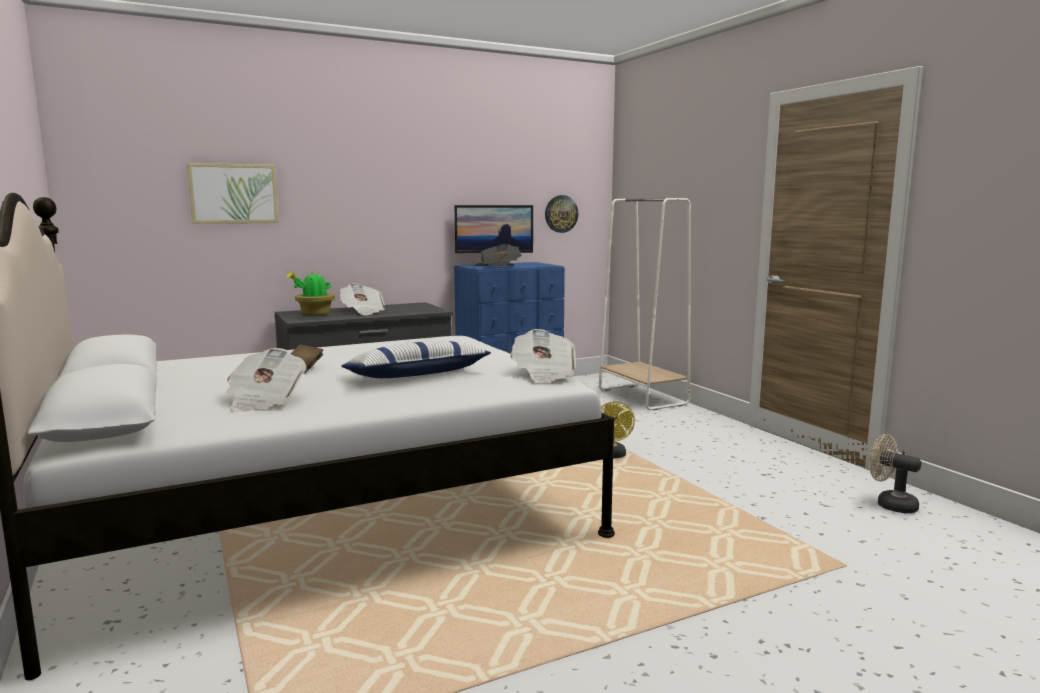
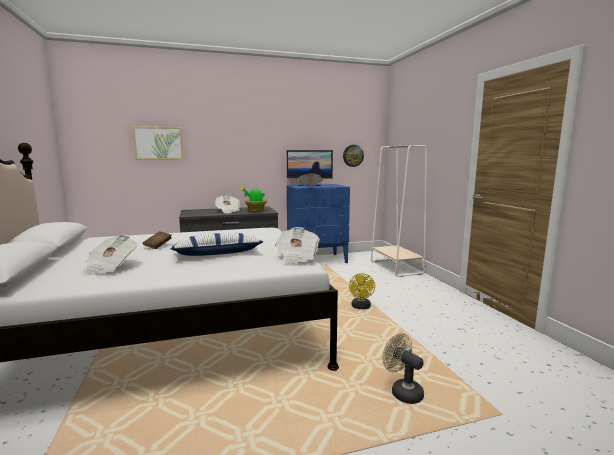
camera: 10 degrees right, 0 degrees up
potted plant [287,271,335,316] -> potted plant moved to [241,187,267,212]
beige fan [869,434,921,513] -> beige fan moved to [383,333,424,404]

